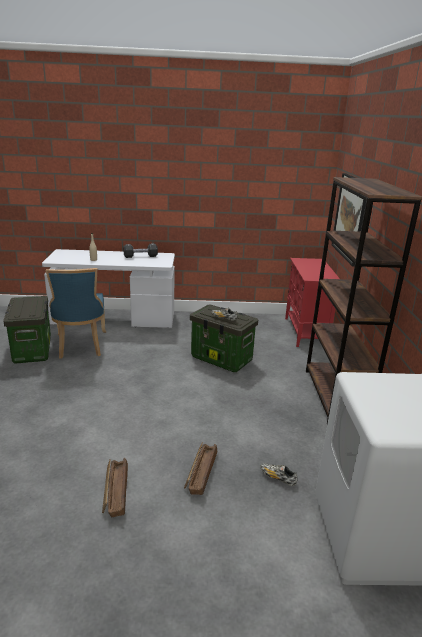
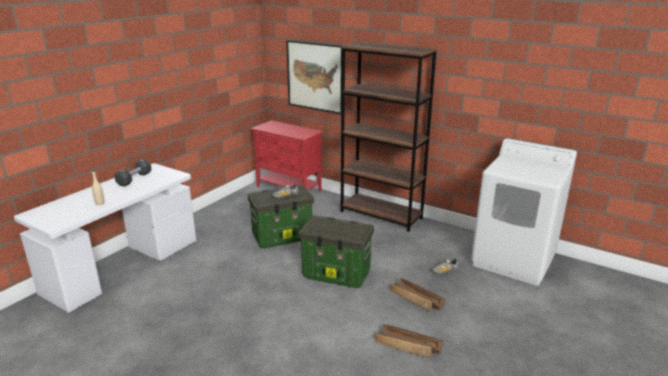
camera: 55 degrees left, 0 degrees up
storage box [3,296,51,364] -> storage box moved to [299,216,374,288]
blue chair [46,268,106,359] -> none

